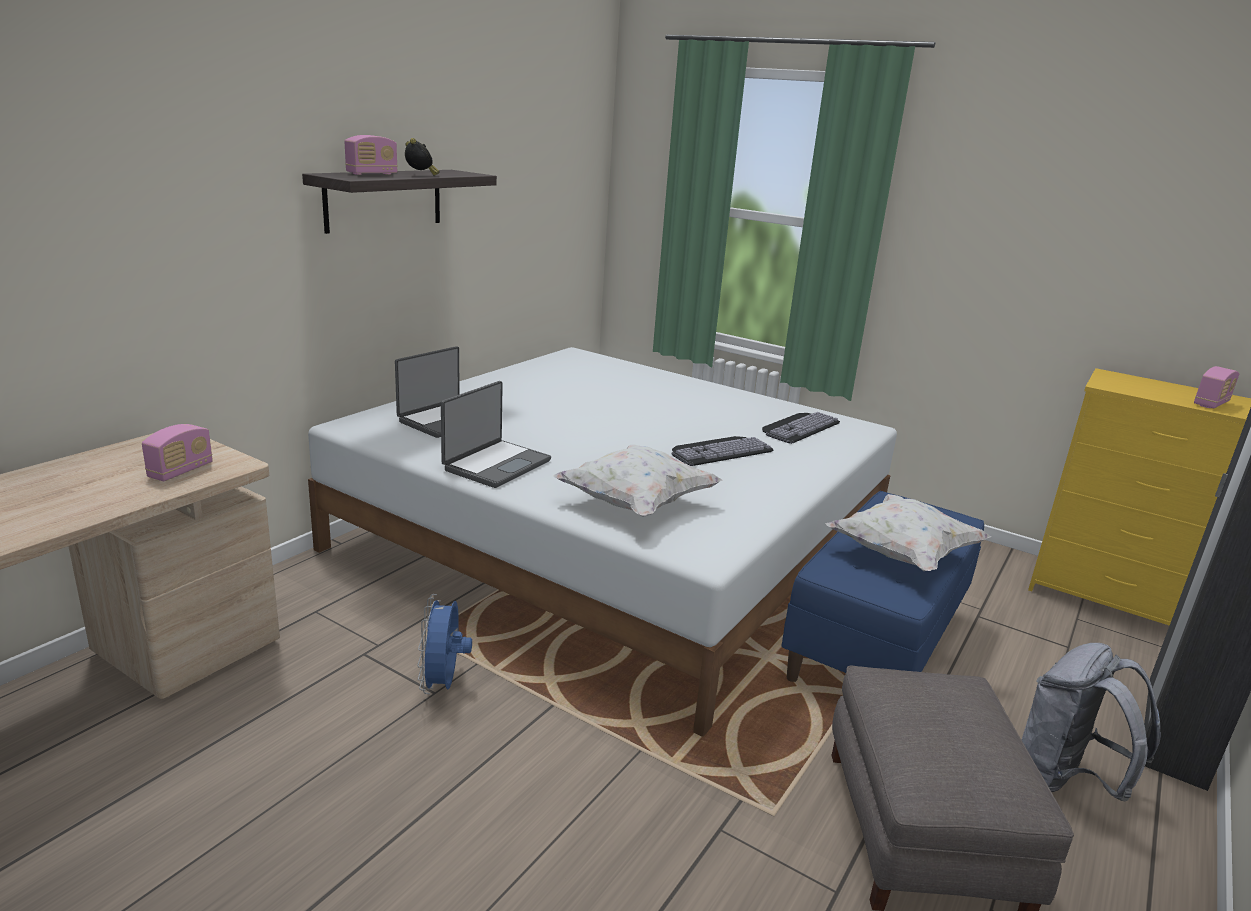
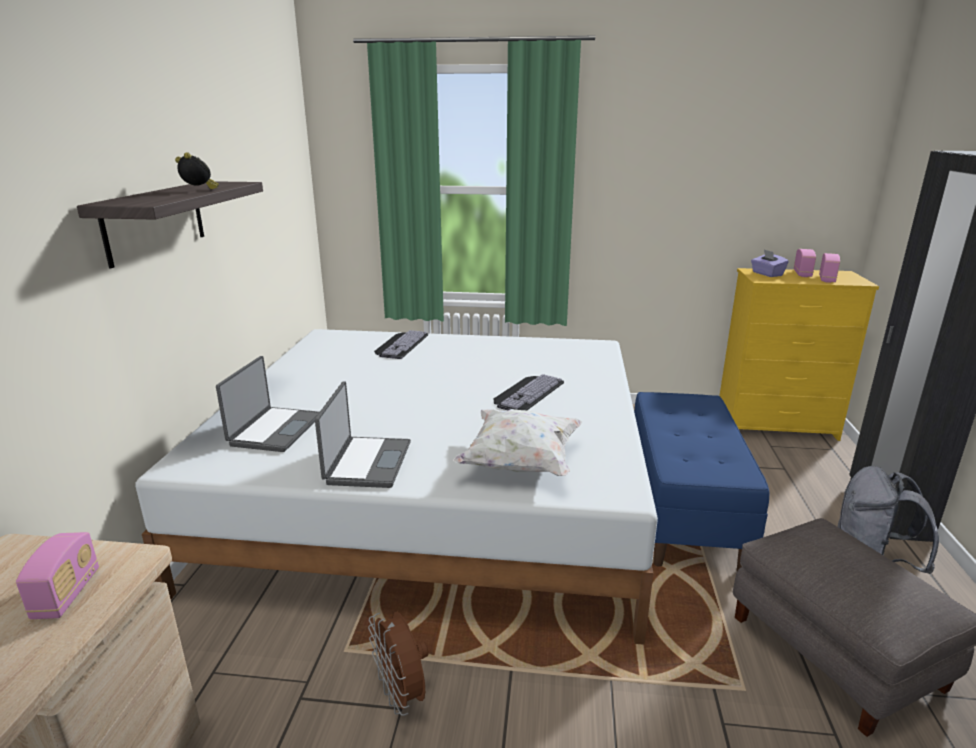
camera: 25 degrees left, 0 degrees up
radio [344,135,398,175] -> radio moved to [794,249,816,277]
blue fan [417,594,472,694] -> brown fan [368,611,429,716]
keyboard [762,412,840,444] -> keyboard moved to [374,330,428,359]
white pillow [825,494,991,571] -> none
none -> purple tissue box [751,249,789,277]

